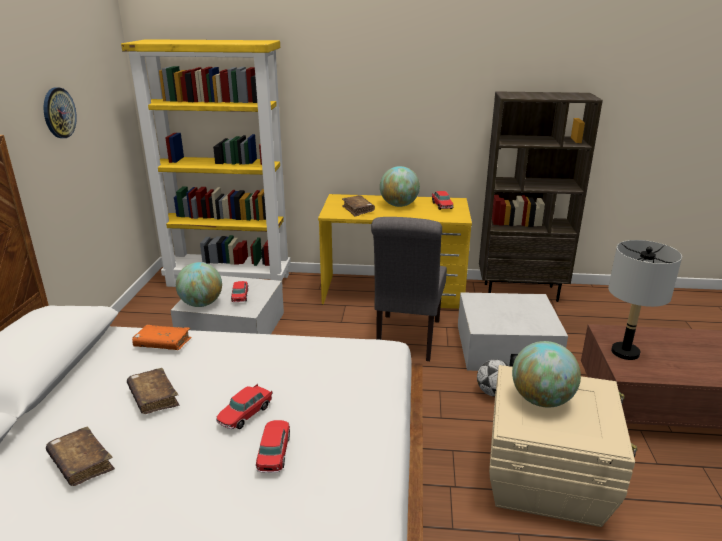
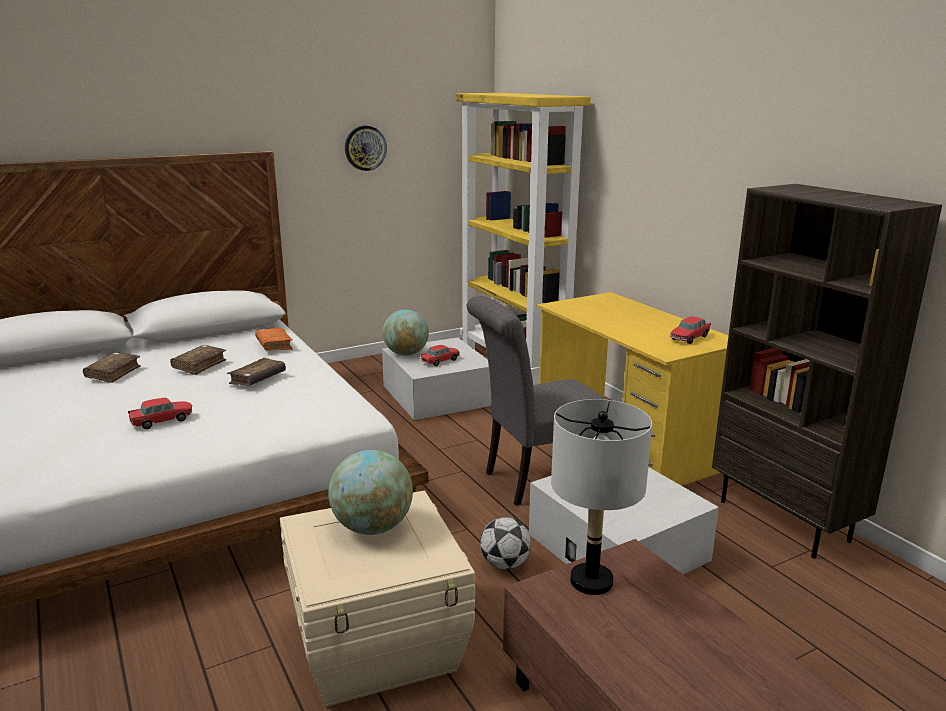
camera: 55 degrees right, 5 degrees down
toy car [216,384,273,429] -> none
brown book [342,195,375,217] -> brown book moved to [227,358,286,386]
globe [380,166,420,207] -> none

